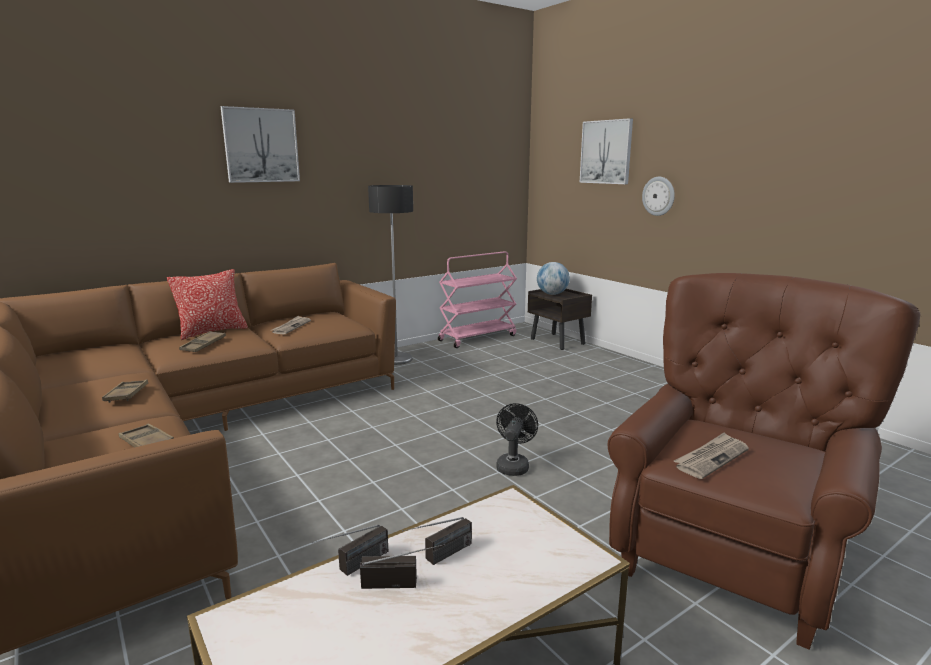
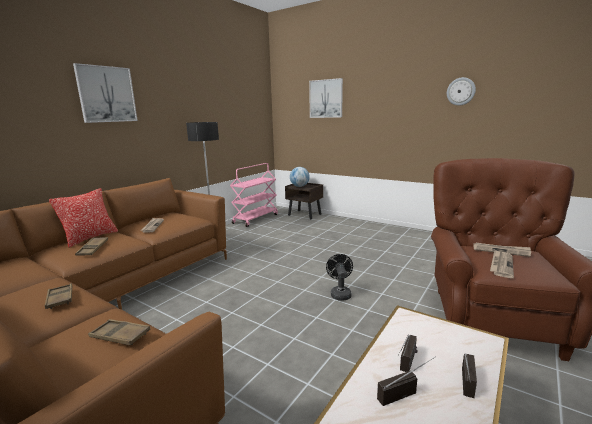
camera: 20 degrees left, 0 degrees up
radio [312,525,388,576] -> radio moved to [462,354,477,398]
wall clock [642,177,675,216] -> wall clock moved to [447,77,476,106]
none -> newspaper [473,243,531,257]

